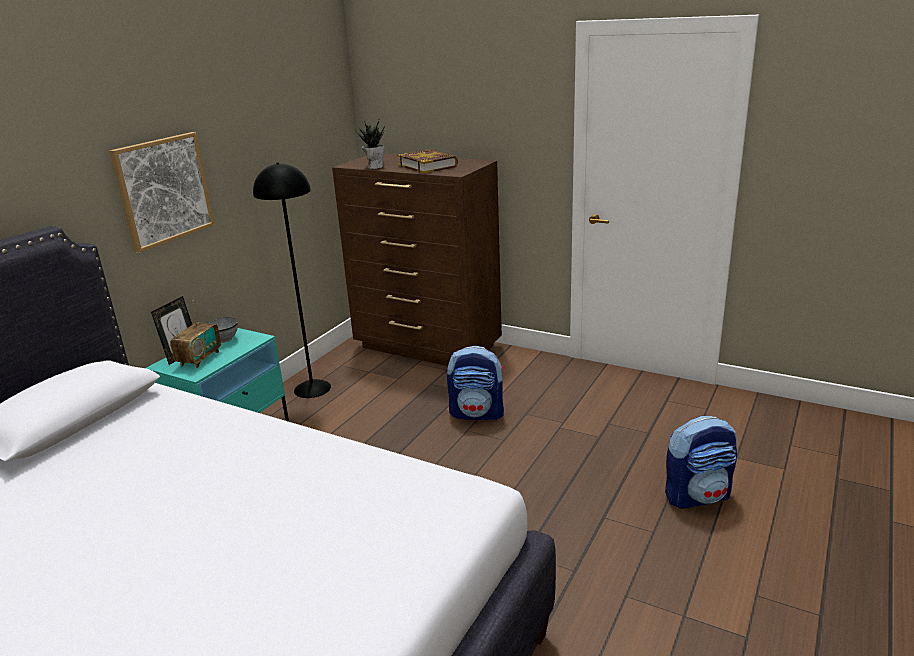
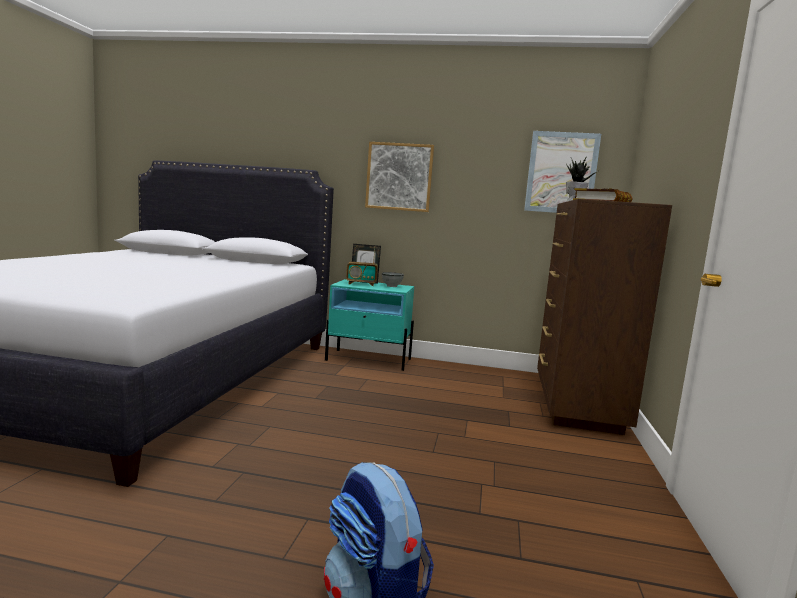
camera: 70 degrees right, 15 degrees down
black floor lamp [253,162,331,398] -> none
backpack [447,346,504,420] -> none
none -> picture [524,131,601,213]

